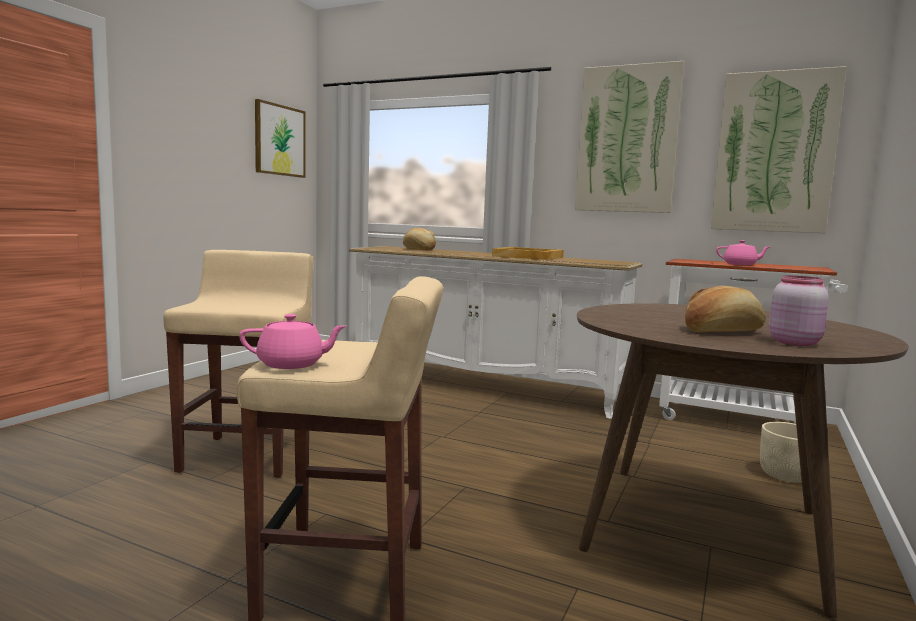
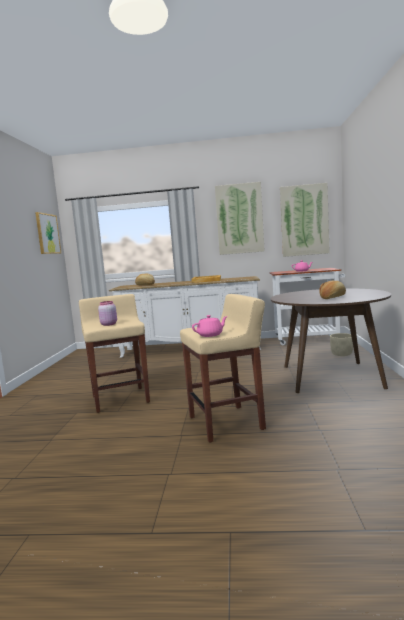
camera: 20 degrees left, 0 degrees up
pink jar [769,276,829,346] -> pink jar moved to [98,301,117,326]

